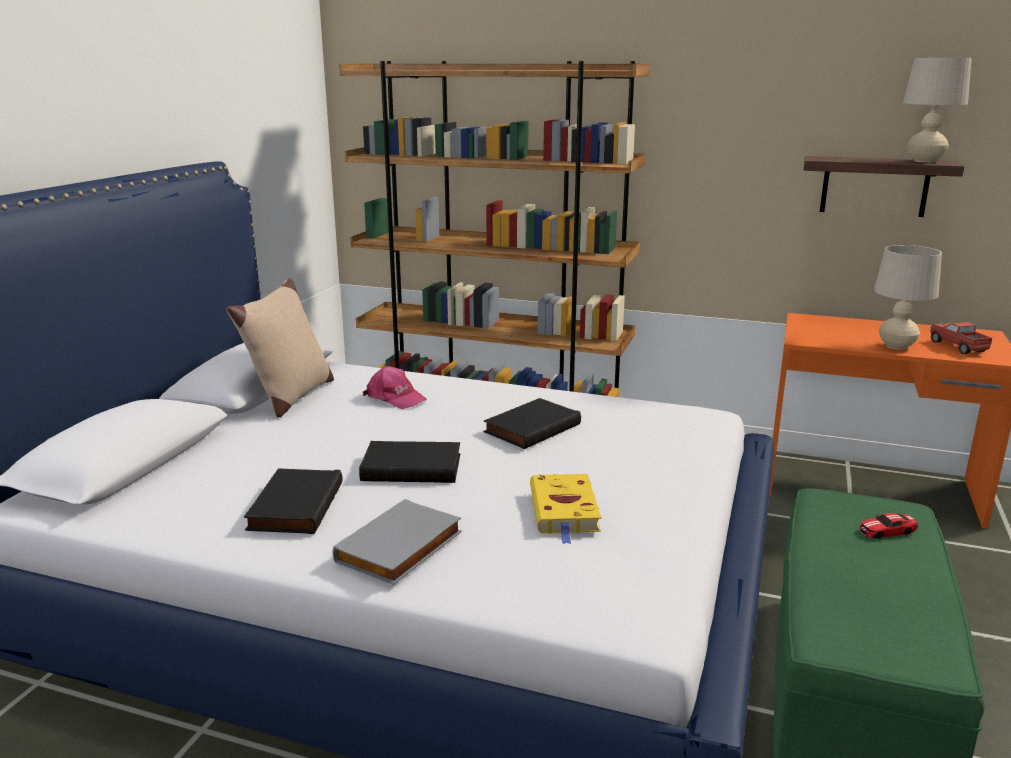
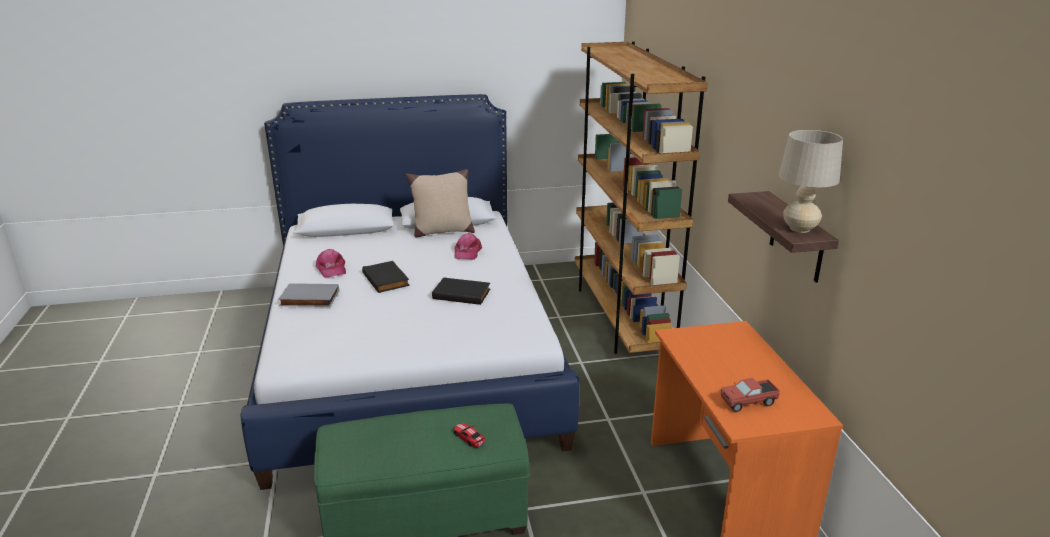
camera: 60 degrees right, 5 degrees up
black book [244,468,343,534] -> pink cap [316,249,346,277]
yellow book [530,474,601,544] -> none
beige table lamp [874,245,942,350] -> none
toy truck [930,322,992,354] -> toy truck turned 150 degrees counterclockwise [721,378,780,412]

